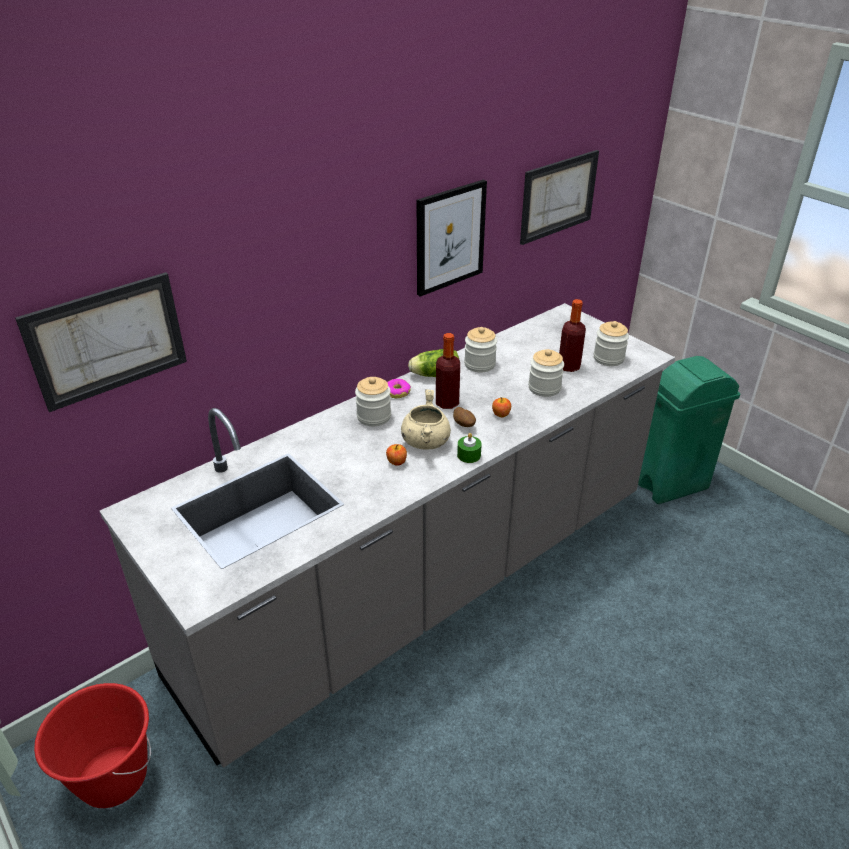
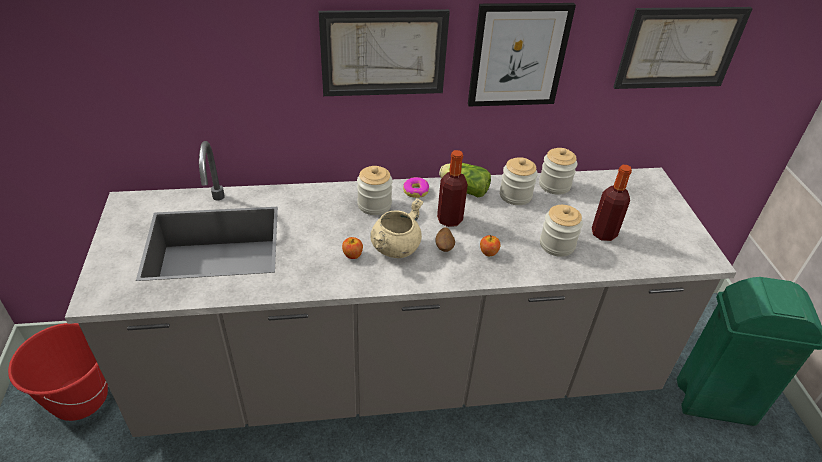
camera: 30 degrees right, 5 degrees up
picture [15,272,187,412] -> picture moved to [319,9,450,96]
green candle [457,433,482,463] -> none
jar [594,321,629,366] -> jar moved to [539,148,577,195]

